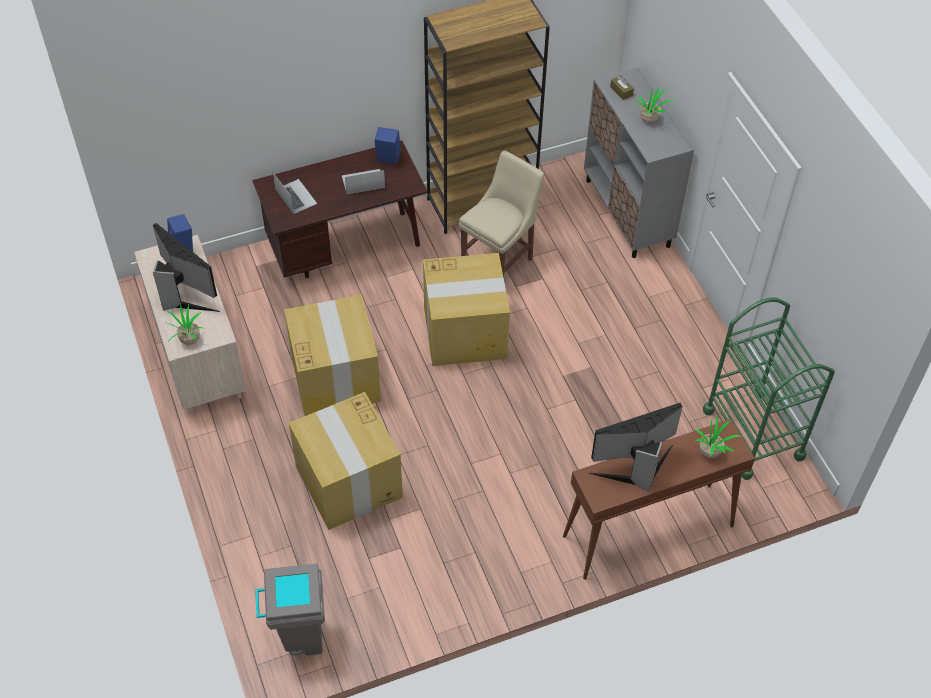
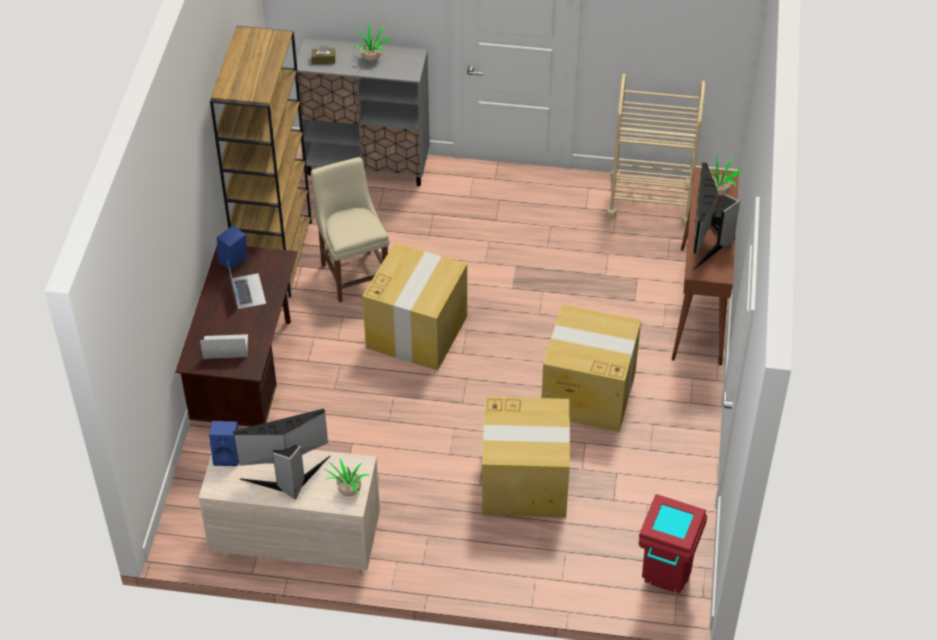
camera: 60 degrees left, 5 degrees down
grey trash can [255,563,325,656] -> red trash can [639,494,707,593]
cardboard box [284,295,381,416] -> cardboard box moved to [541,305,641,432]
laptop [342,169,385,194] -> laptop turned 150 degrees clockwise [228,263,266,309]
green cart [703,297,835,480] -> beige cart [606,74,705,227]

